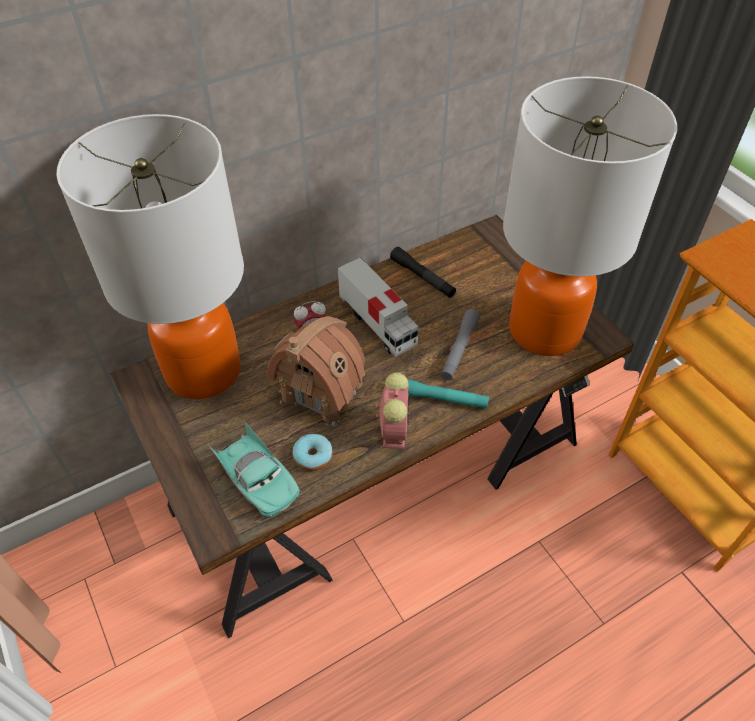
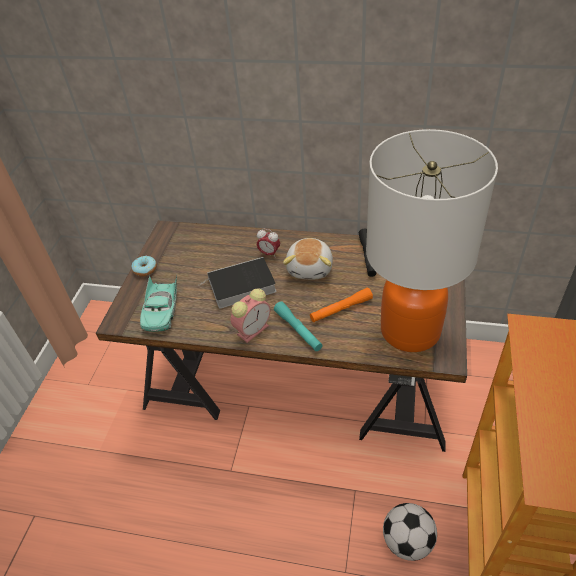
camera: 45 degrees right, 5 degrees down
table lamp [56,114,244,399] -> none
toy house [266,316,365,427] -> book [199,257,277,308]
donut [293,434,333,471] -> donut moved to [131,256,157,277]
toy truck [338,258,419,357] -> plush toy [283,238,333,279]
grey flashlight [441,309,480,380] -> orange flashlight [310,287,373,322]
none -> football [383,503,437,561]

